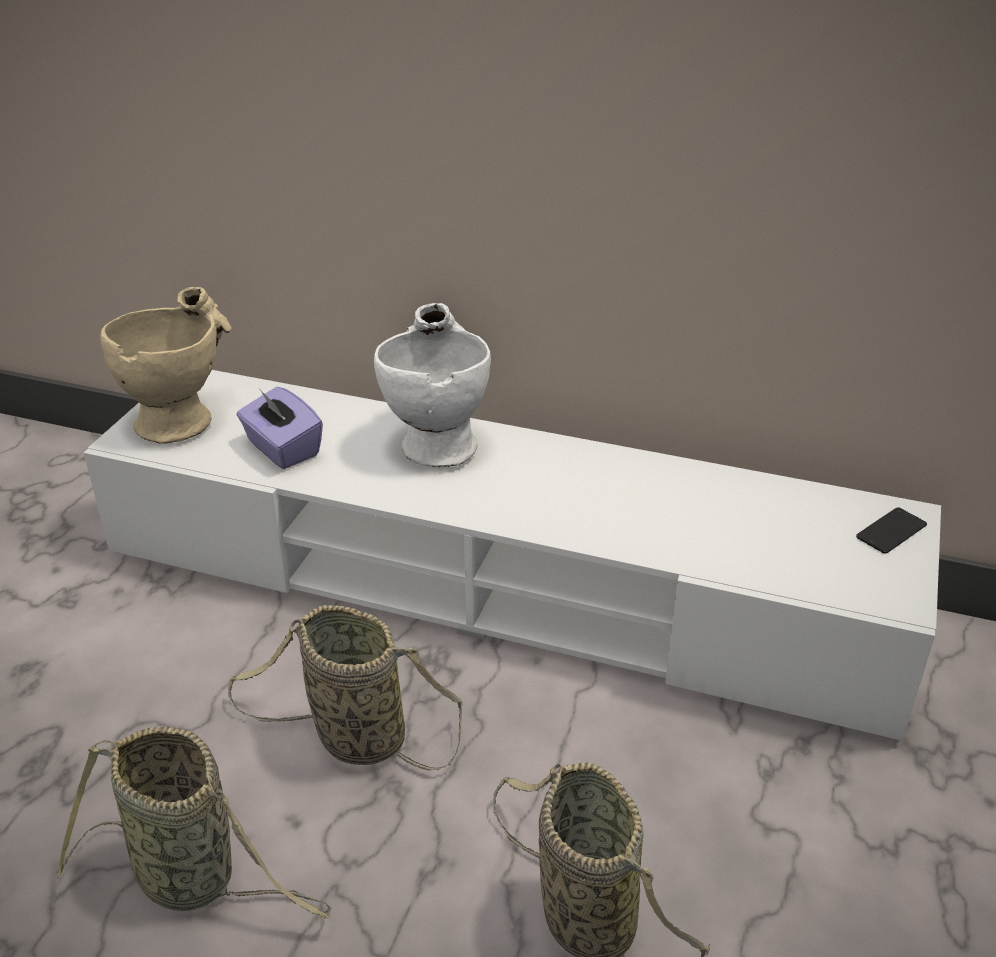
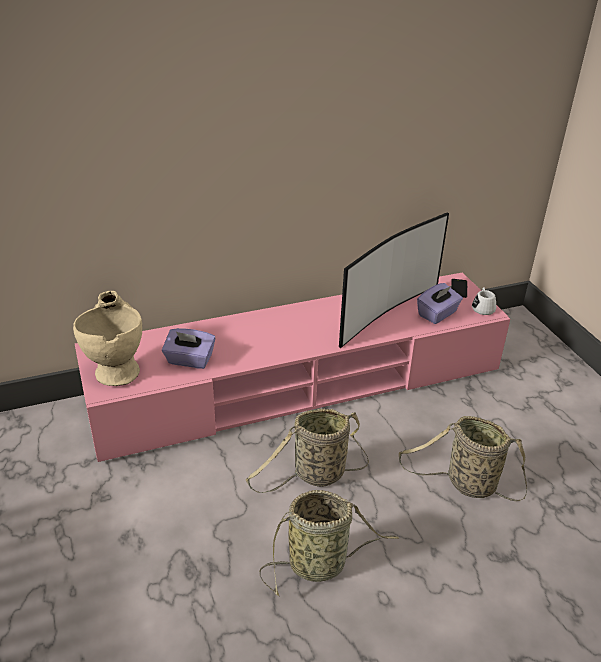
camera: 40 degrees left, 0 degrees up
white tv stand [84,370,941,741] -> pink tv stand [75,272,510,462]
white vase [374,303,491,467] -> none
none -> television [339,212,449,348]
none -> purple tissue box [417,283,463,324]
none -> white mug [472,287,496,315]

